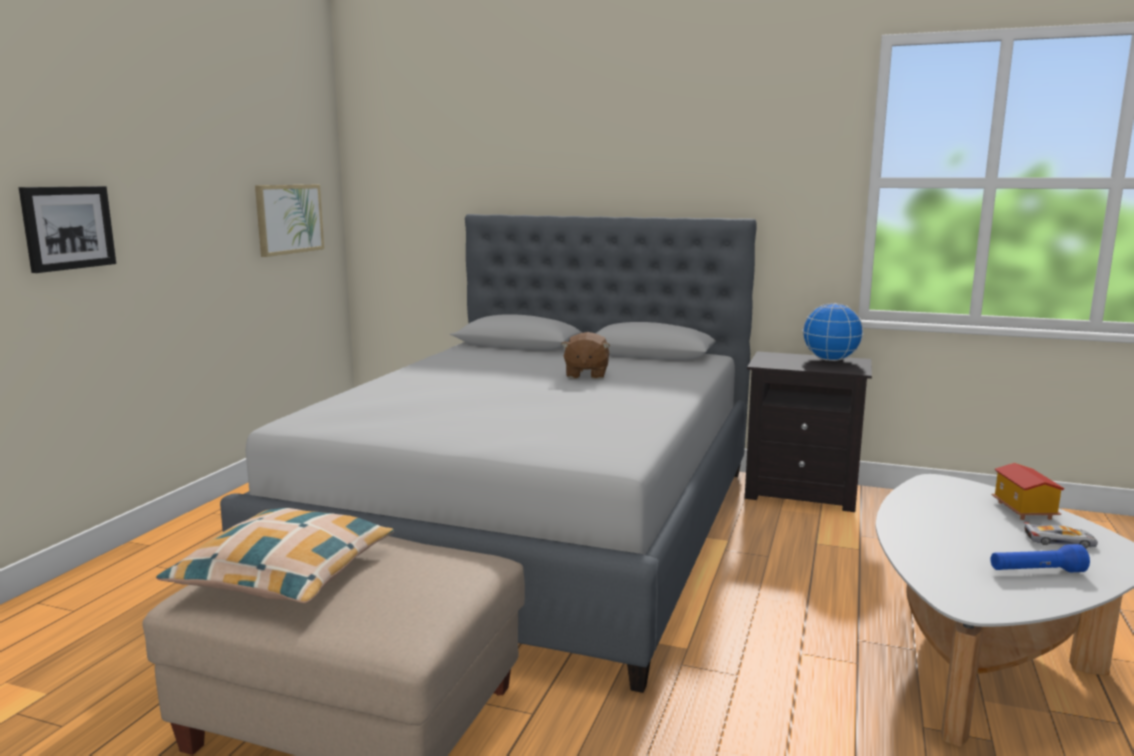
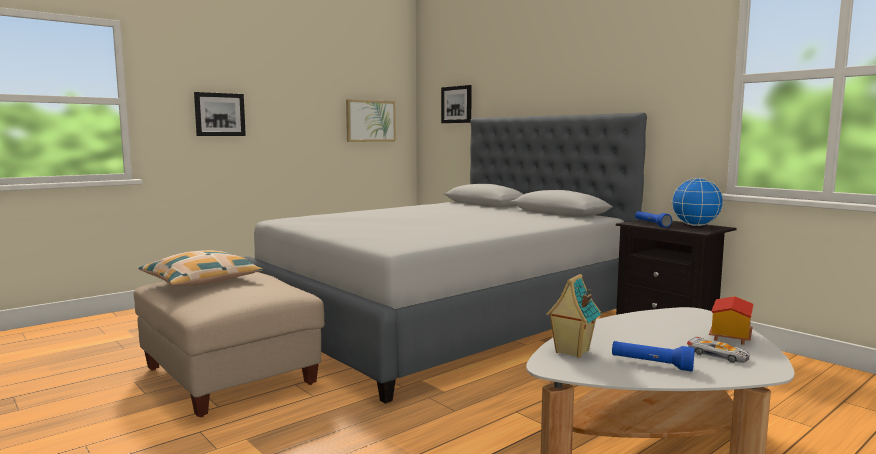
camera: 30 degrees right, 5 degrees down
brown plush toy [561,332,610,379] -> none
none -> picture [441,85,472,123]
none -> toy house [546,274,601,358]
none -> blue flashlight [635,211,672,227]

